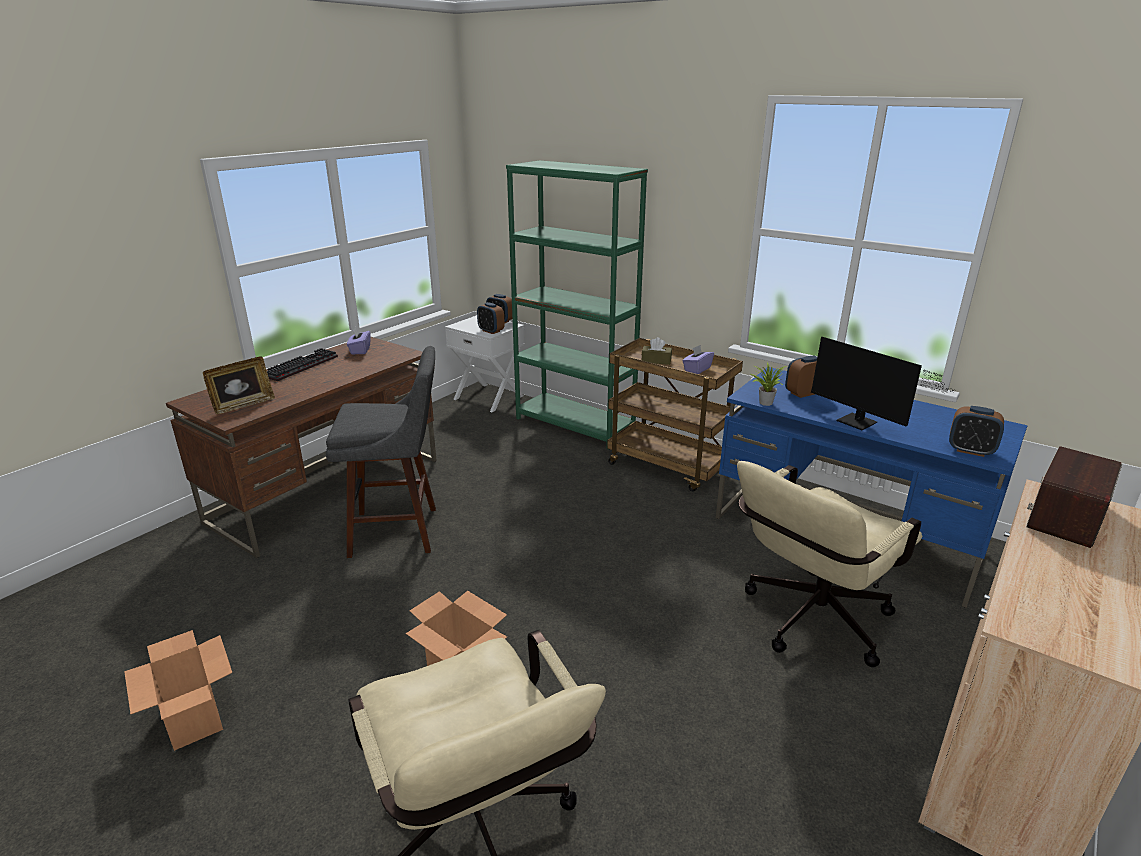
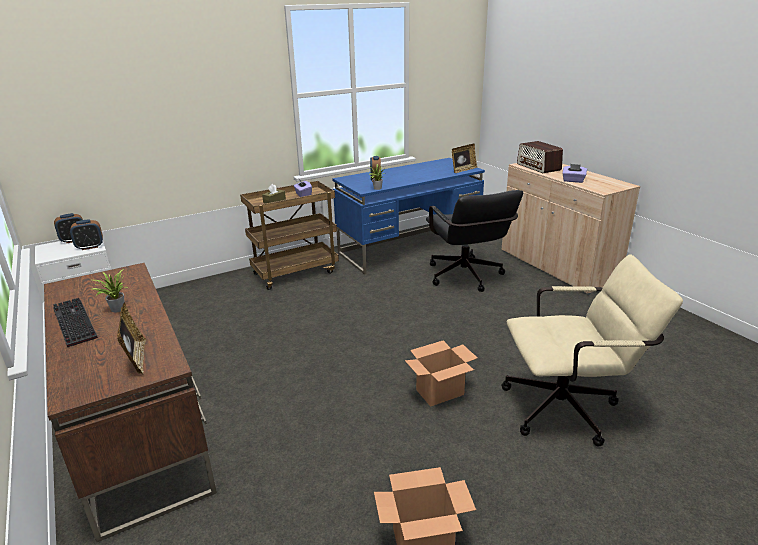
camera: 65 degrees left, 0 degrees up
grey stool [326,346,436,558] -> none
purple tissue box [347,327,371,354] -> purple tissue box moved to [562,164,587,183]
green bookcase [506,160,648,450] -> none
beige office chair [737,461,922,667] -> black office chair [426,190,523,292]
monitor [811,336,956,430] -> none
alarm clock [949,406,1004,457] -> picture frame [452,144,477,173]
none -> potted plant [92,270,128,312]

